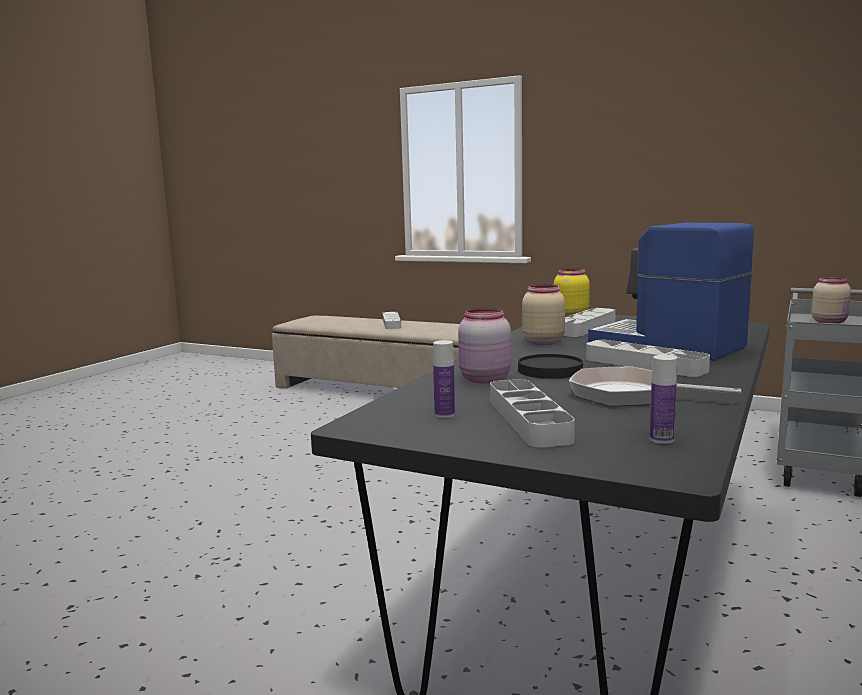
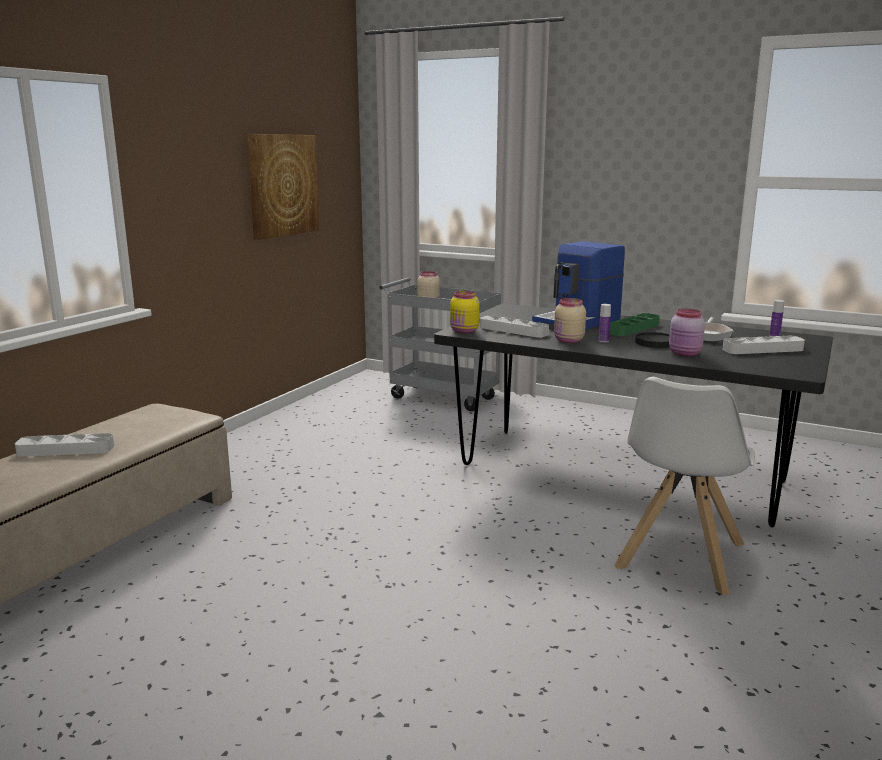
camera: 90 degrees left, 5 degrees up
bottle [433,340,455,418] -> bottle moved to [599,304,611,343]
grey tray [586,340,710,377] -> green tray [609,313,660,336]
none -> picture [247,134,319,240]
none -> chair [615,377,755,595]

